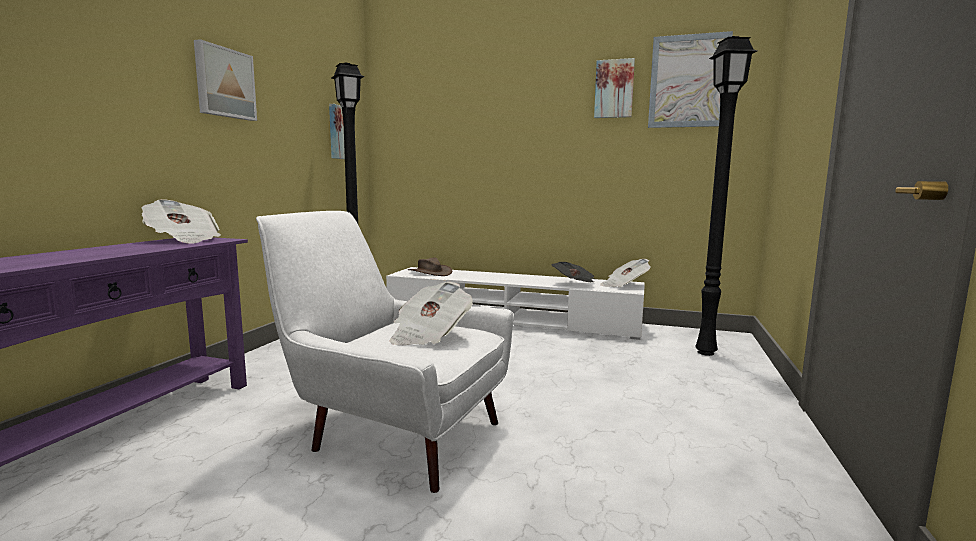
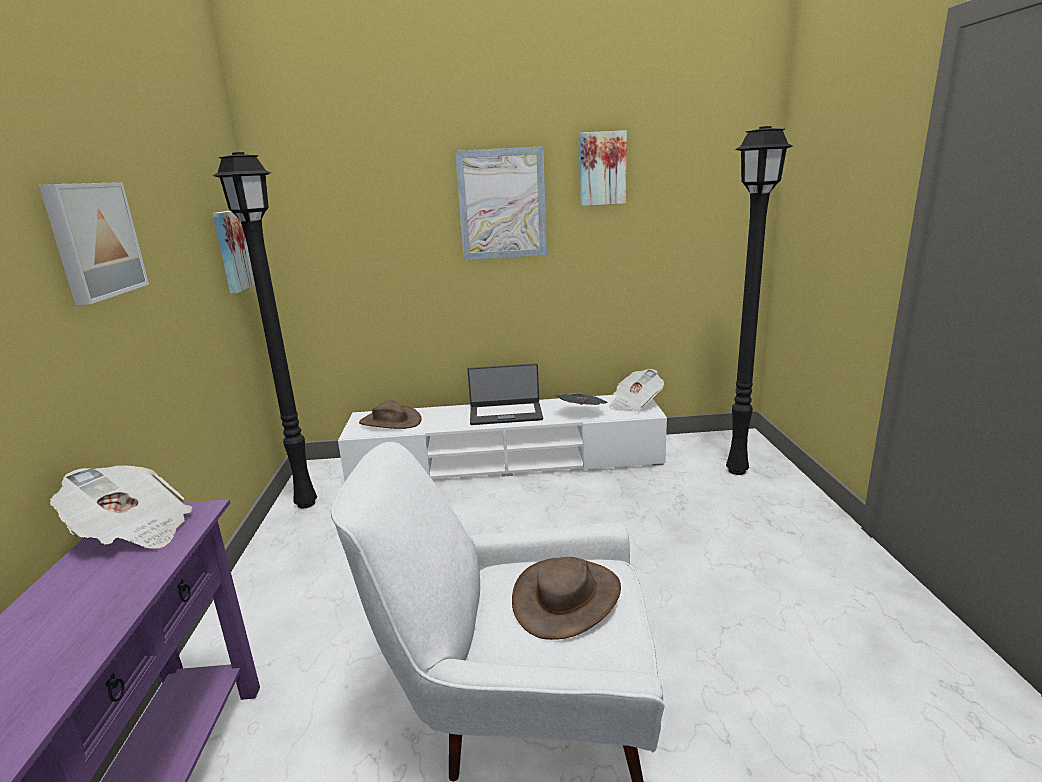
camera: 20 degrees left, 10 degrees up
newspaper [390,282,473,346] -> brown hat [512,557,621,640]
picture [648,31,733,128] -> picture moved to [455,146,547,260]
none -> laptop [467,363,543,425]

